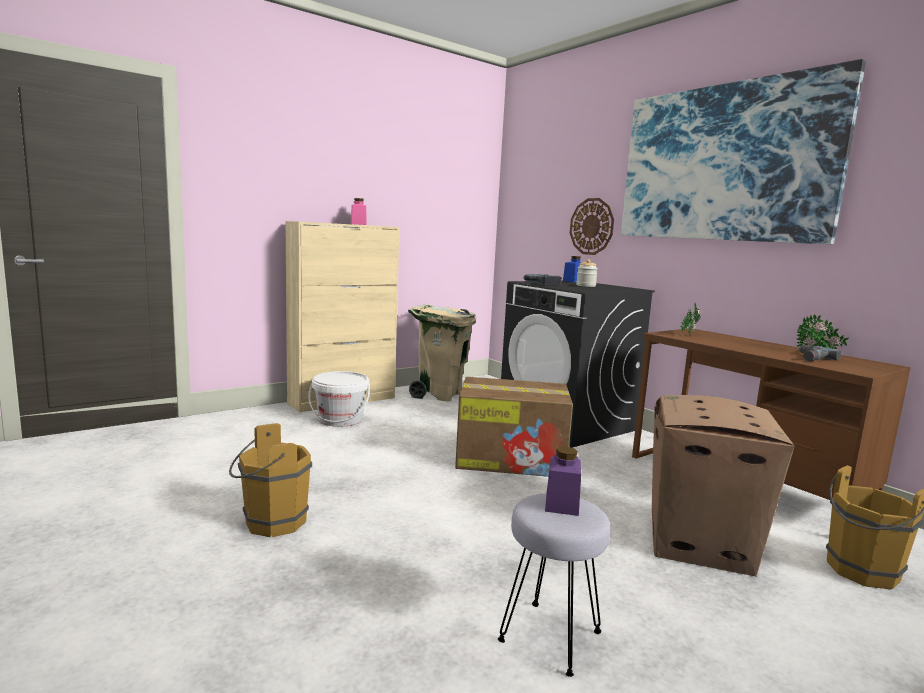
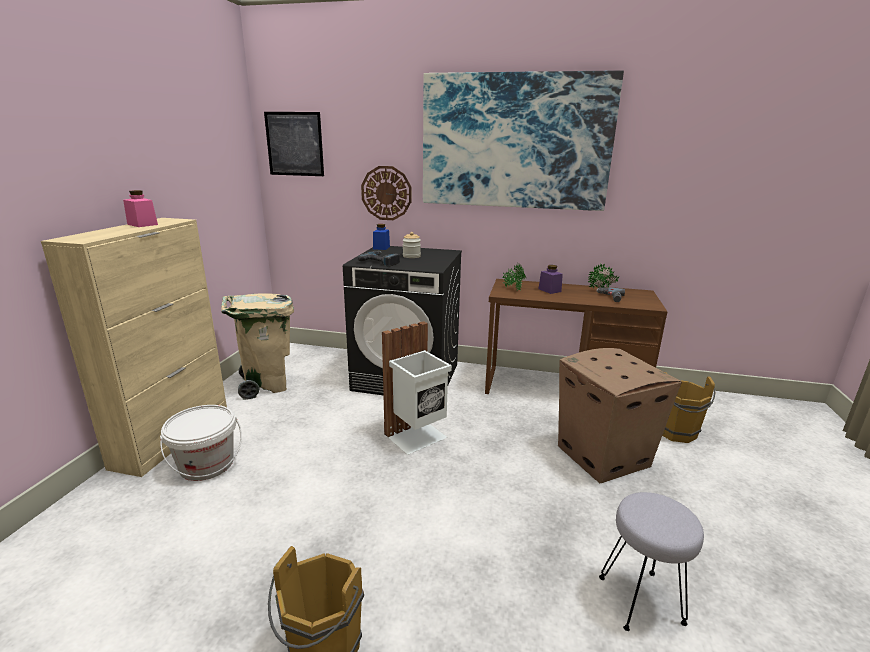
camera: 40 degrees left, 10 degrees up
cardboard box [455,377,573,477] -> white trash can [382,321,452,455]
purple jar [545,447,581,516] -> purple jar moved to [538,265,563,294]
none -> picture [264,112,324,176]

